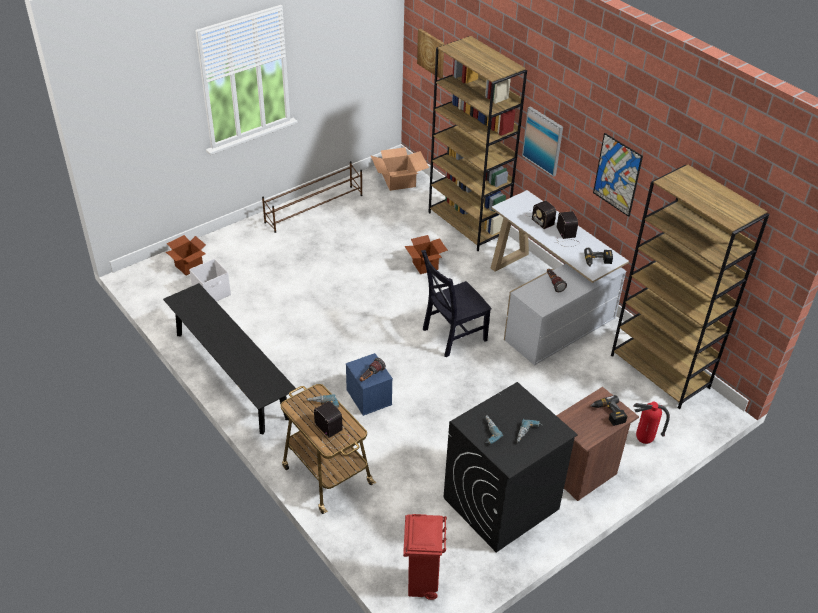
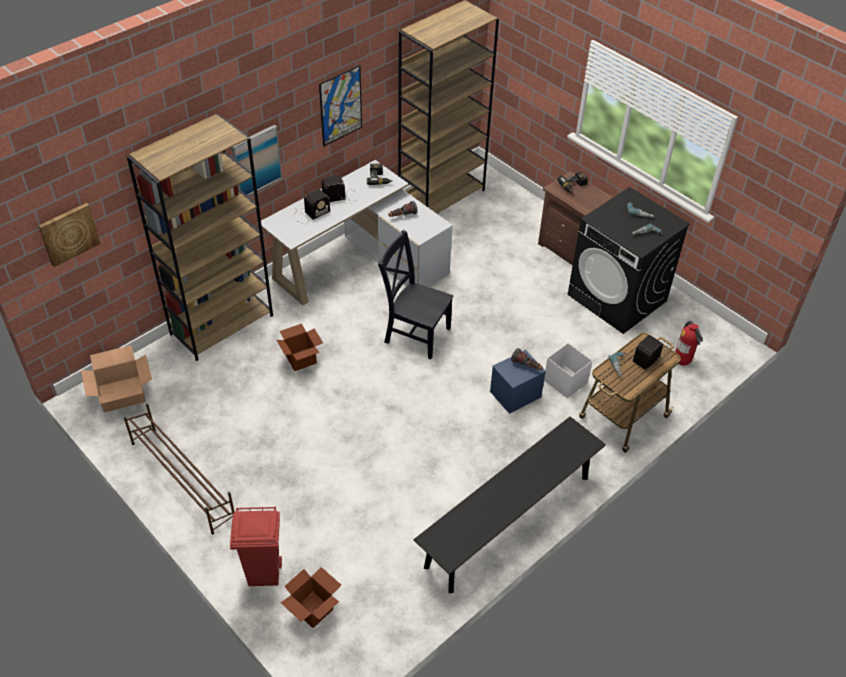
camera: 95 degrees left, 5 degrees up
white storage box [189,259,231,302] -> white storage box moved to [544,343,592,398]
red trash can [403,514,447,600] -> red trash can moved to [230,506,282,586]
black chair [421,250,492,358] -> black chair turned 150 degrees clockwise [378,230,454,359]
fire extinguisher [633,401,670,444] -> fire extinguisher moved to [675,321,703,365]

